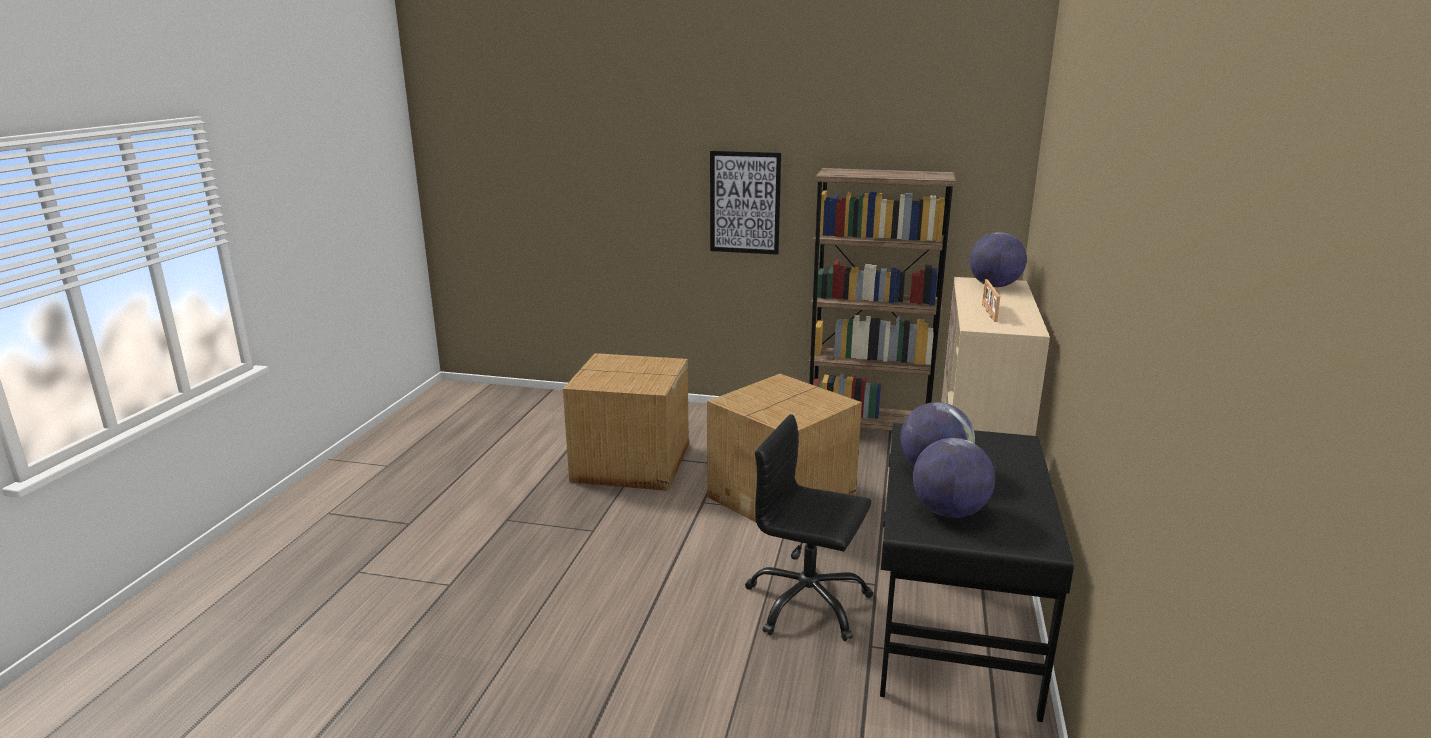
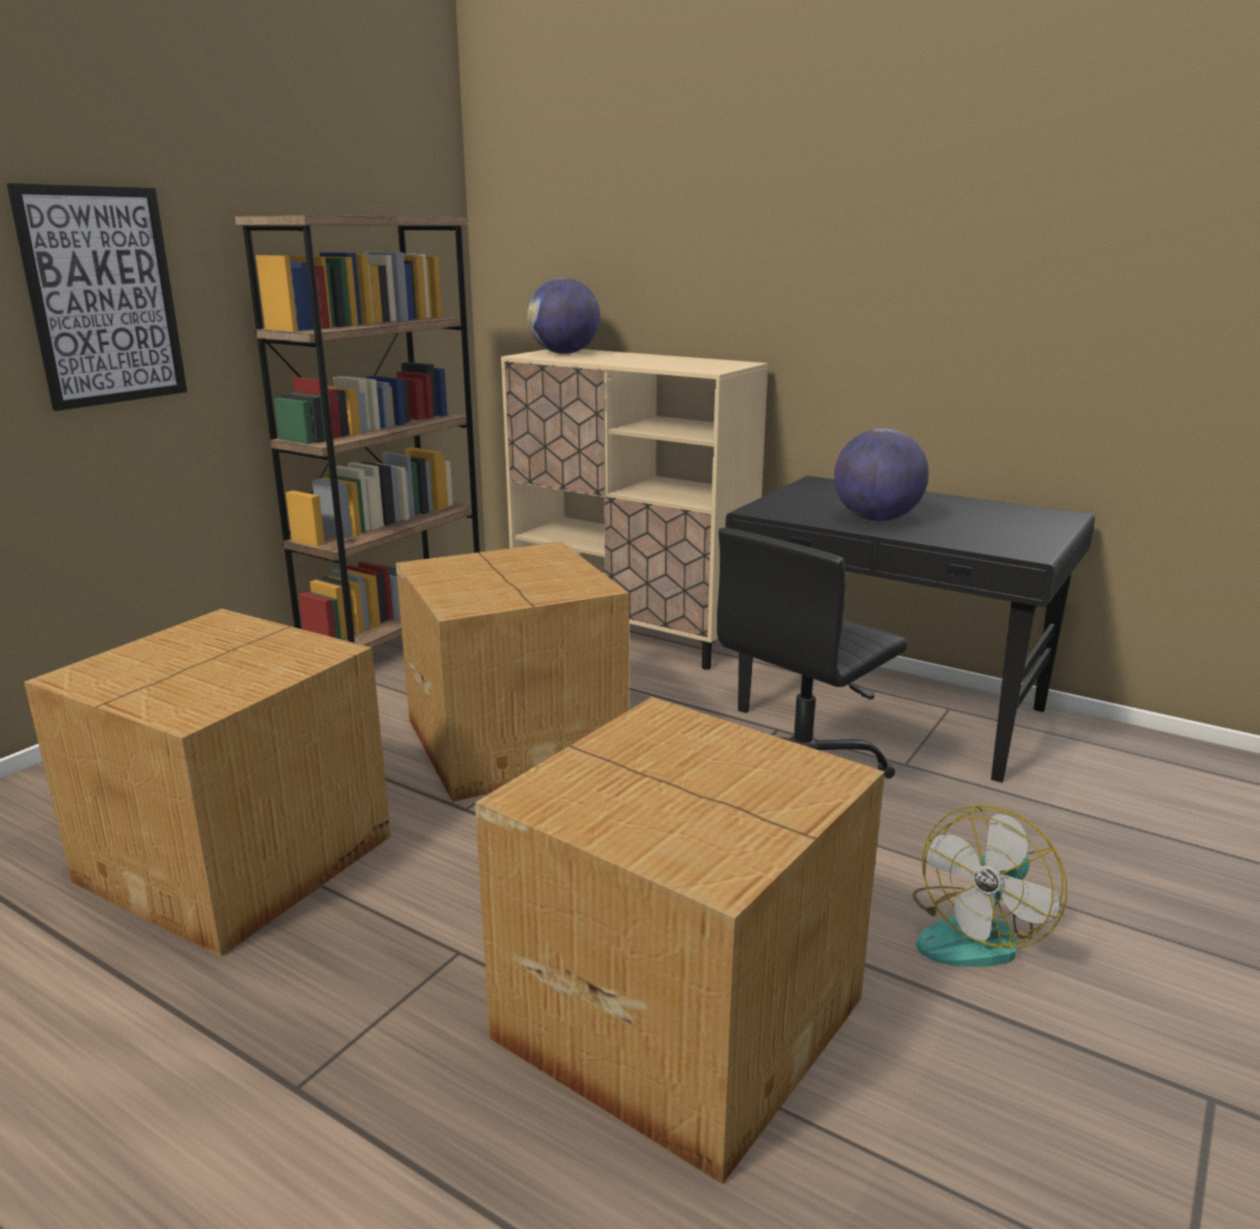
camera: 70 degrees left, 0 degrees up
globe [913,438,995,518] -> none
picture frame [982,279,1000,322] -> none
none -> cardboard box [475,697,885,1185]
none -> fan [913,804,1067,967]

